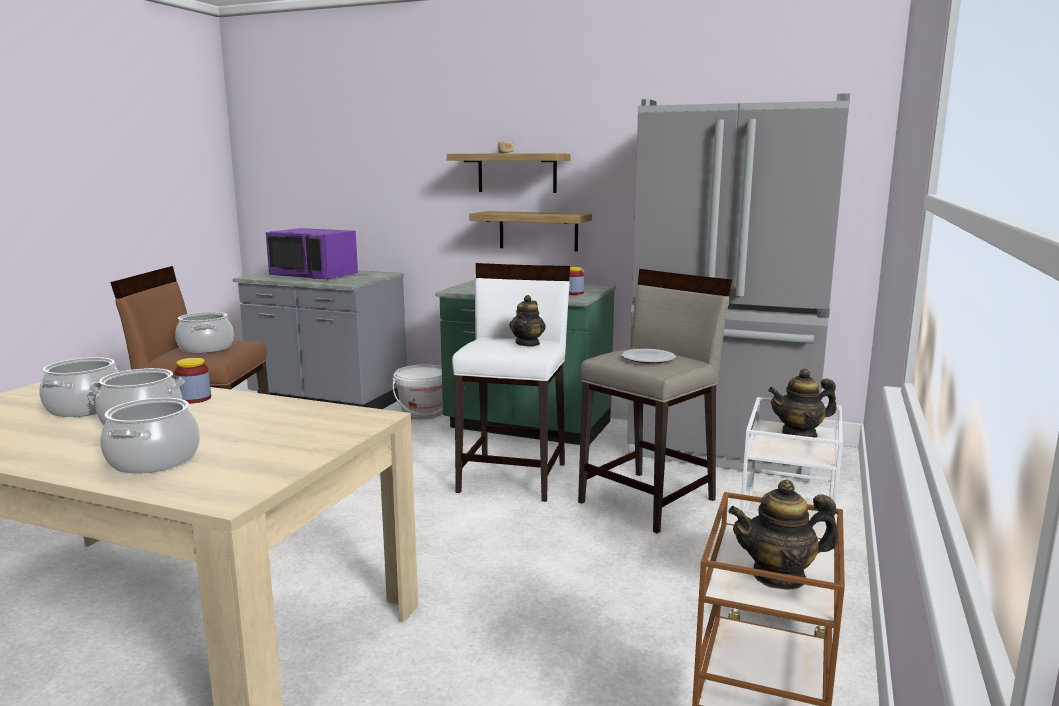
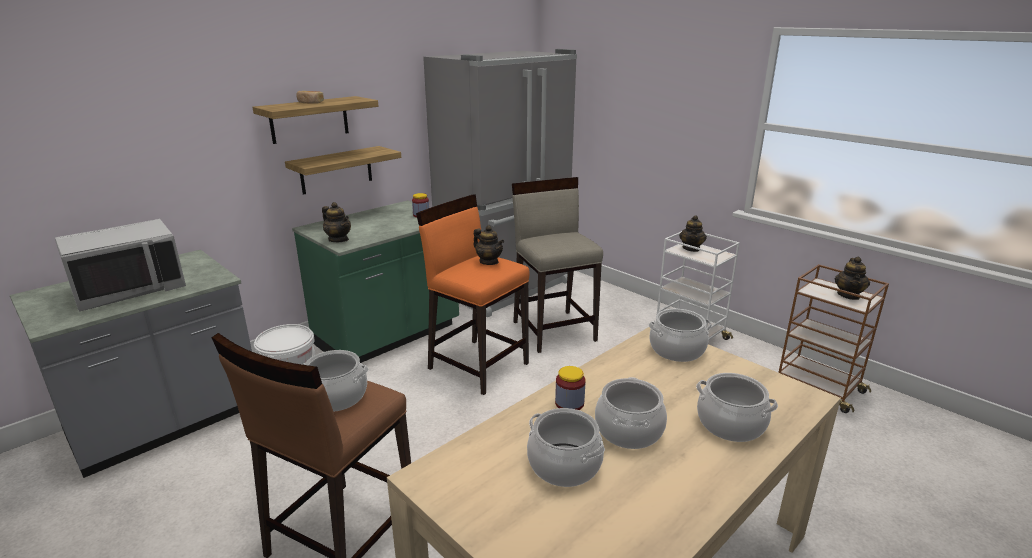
camera: 65 degrees left, 10 degrees up
purple microwave [266,228,358,280] -> grey microwave [55,219,186,312]
white stool [452,263,570,502] -> orange stool [416,195,530,395]
plate [622,349,676,364] -> none
none -> teapot [322,202,351,242]
none -> cooking pot [648,309,712,362]

